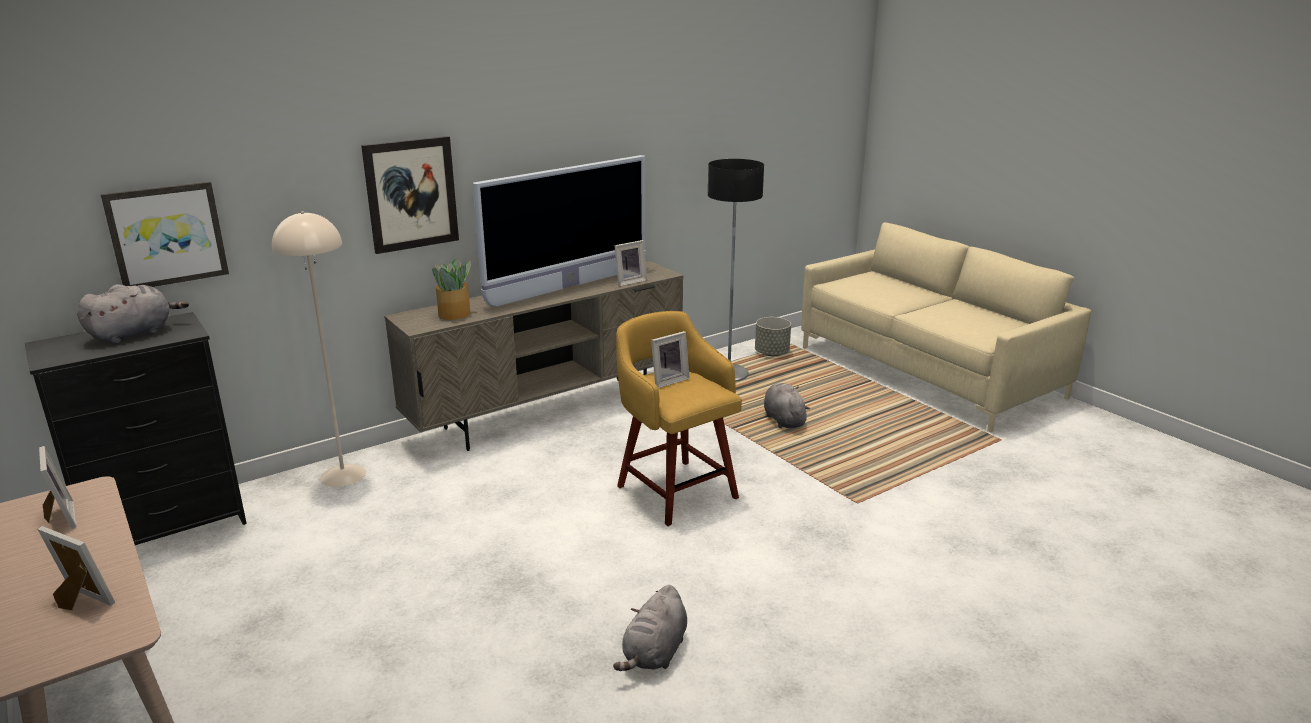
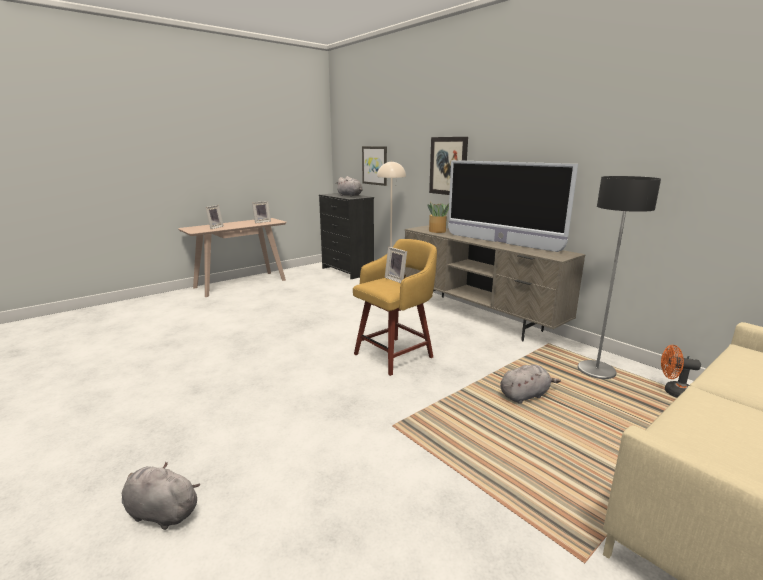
camera: 85 degrees right, 5 degrees down
grey plush toy [613,585,687,671] -> grey plush toy moved to [122,462,200,530]
picture frame [614,240,647,286] -> none
grey planter [755,317,791,356] -> orange fan [661,345,701,397]

